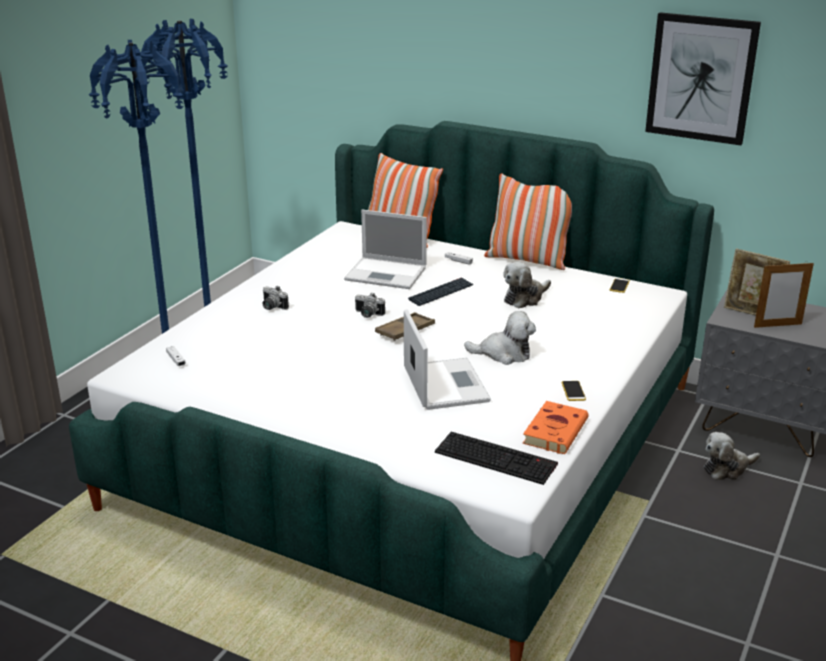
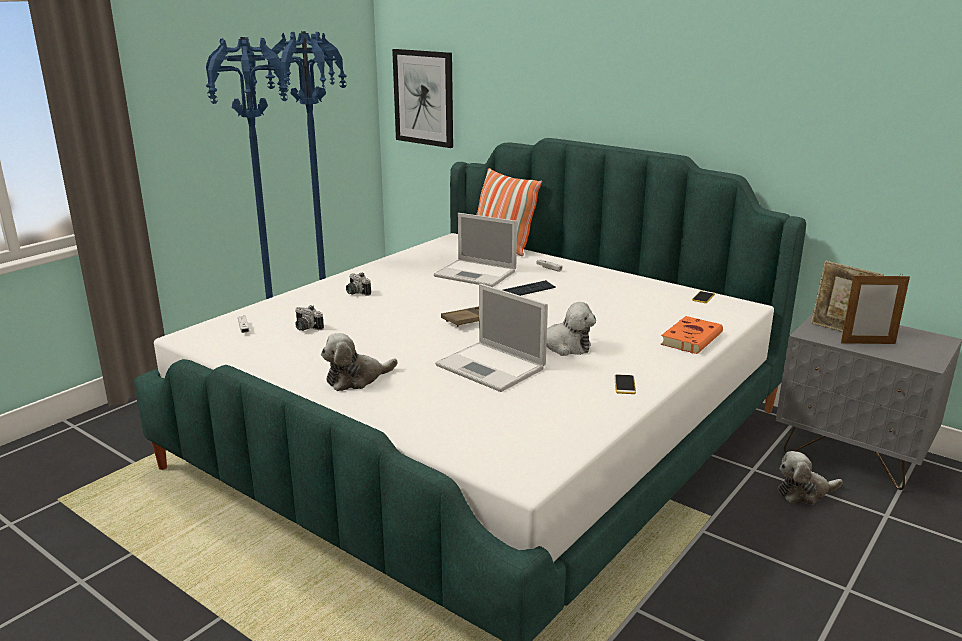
camera: 10 degrees right, 5 degrees down
camera [355,293,385,318] -> camera moved to [295,305,324,331]
laptop [404,309,491,410] -> laptop turned 135 degrees clockwise [435,284,548,392]
keyboard [435,432,558,485] -> none
pillow [484,173,572,270] -> none
plush toy [503,262,551,308] -> plush toy moved to [321,333,398,391]
orange book [523,401,588,454] -> orange book moved to [660,316,723,354]
picture [645,12,761,145] -> picture moved to [392,49,453,148]

